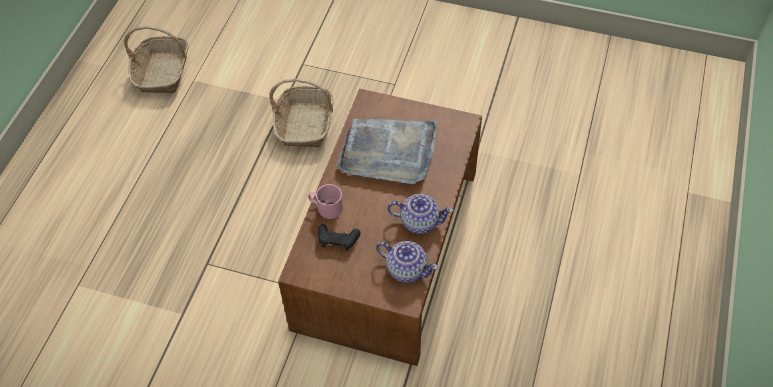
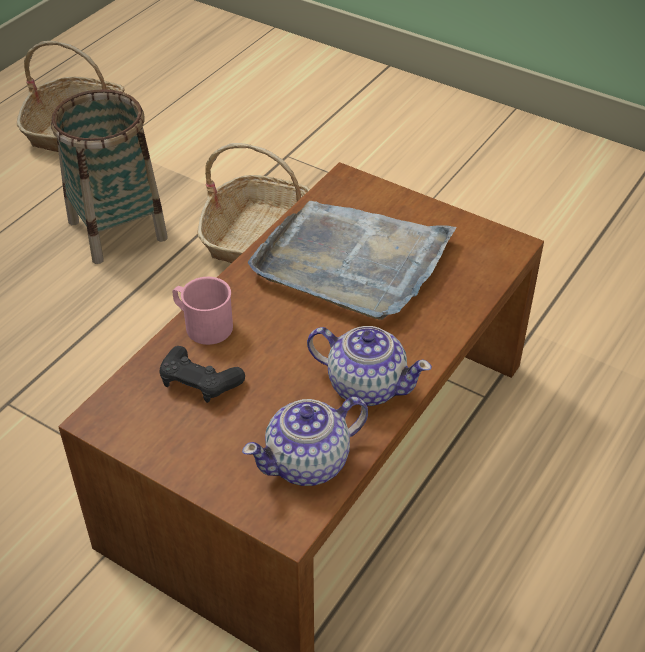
camera: 15 degrees right, 10 degrees down
teapot [376,241,438,283] -> teapot turned 105 degrees clockwise [242,396,368,486]
none -> basket [51,89,168,264]

